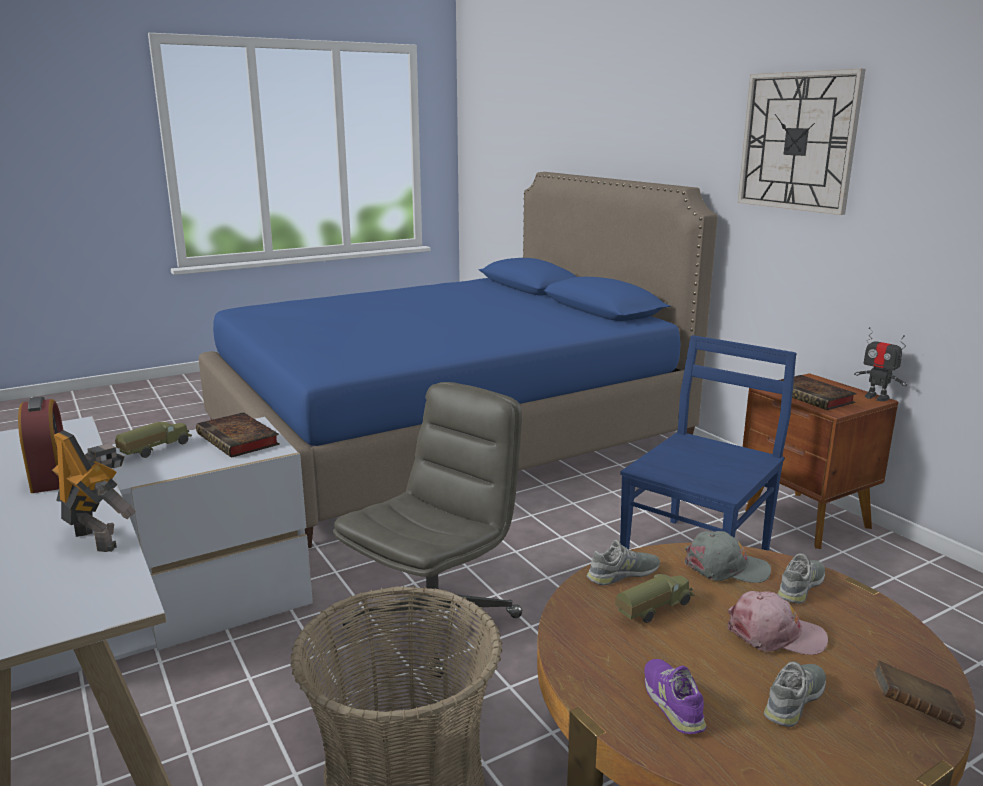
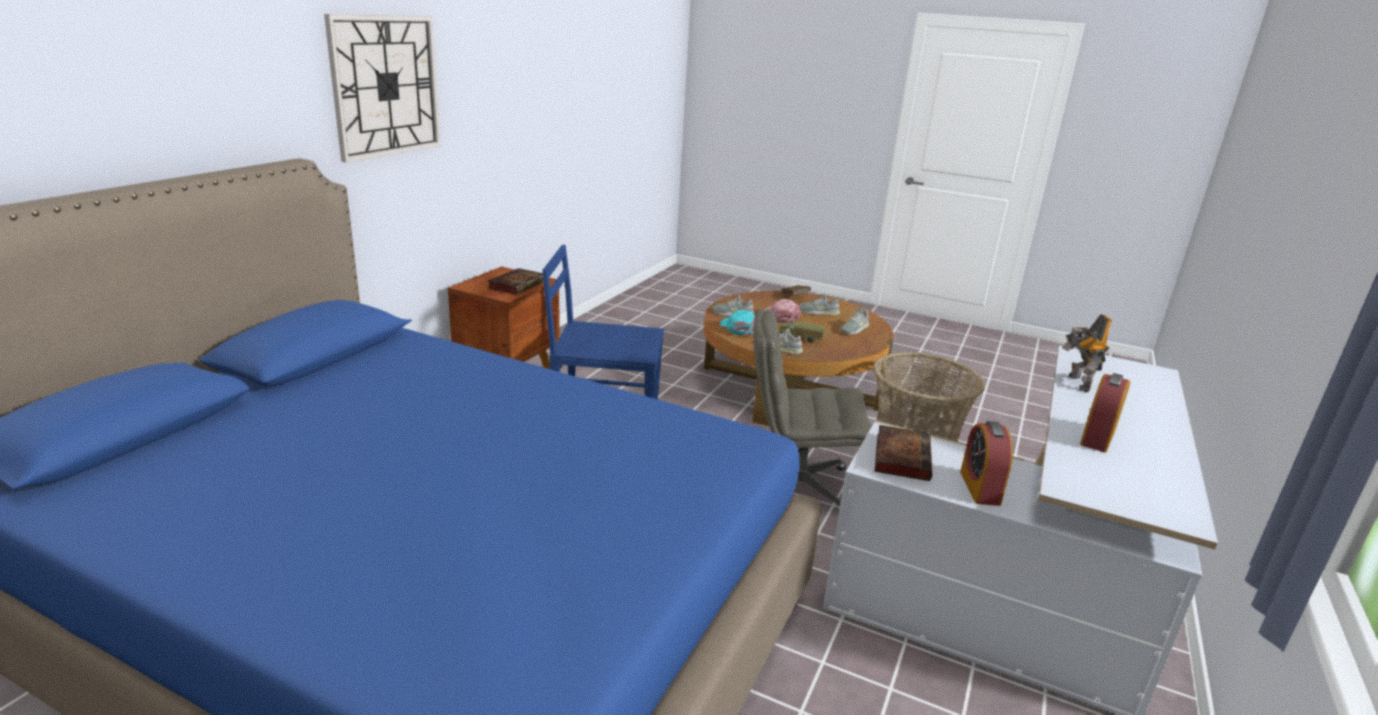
camera: 125 degrees left, 5 degrees up
toy truck [115,422,192,458] -> alarm clock [960,421,1013,506]
purple shoe [644,659,706,734] -> grey shoe [840,308,869,335]
grey cap [685,531,771,583] -> turquoise cap [720,310,755,336]
toy robot [854,327,907,401] -> none

